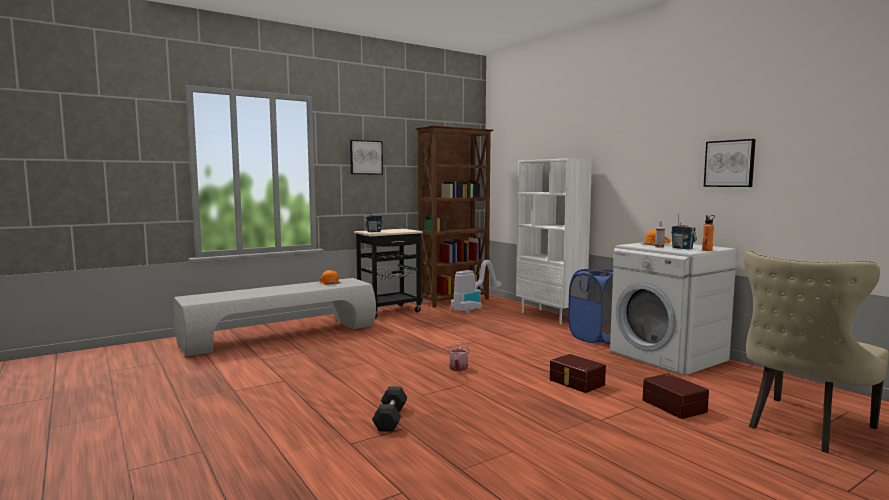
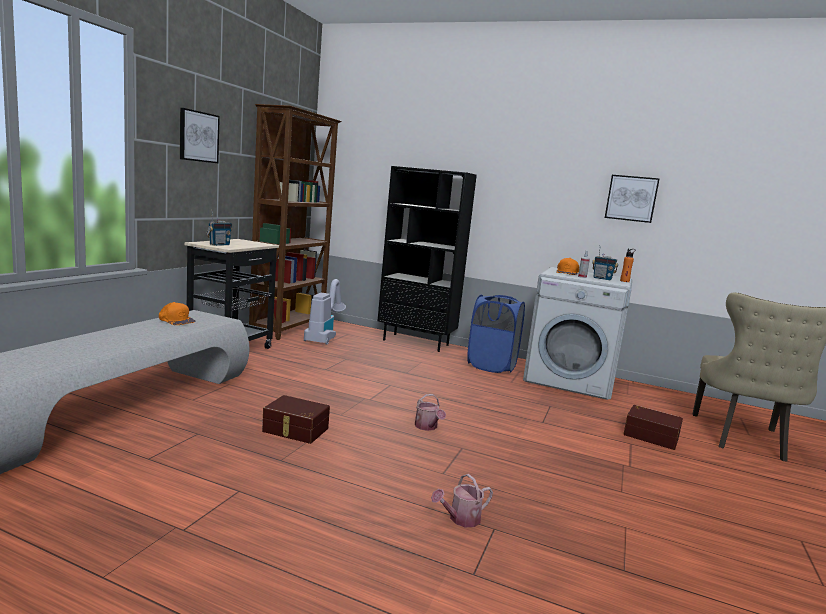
camera: 35 degrees left, 5 degrees up
black dumbbell [372,386,407,432] -> watering can [431,474,493,527]
white bookcase [516,158,592,324] -> black bookcase [377,166,477,352]
brown storage box [549,354,606,393] -> brown storage box moved to [262,395,330,444]

